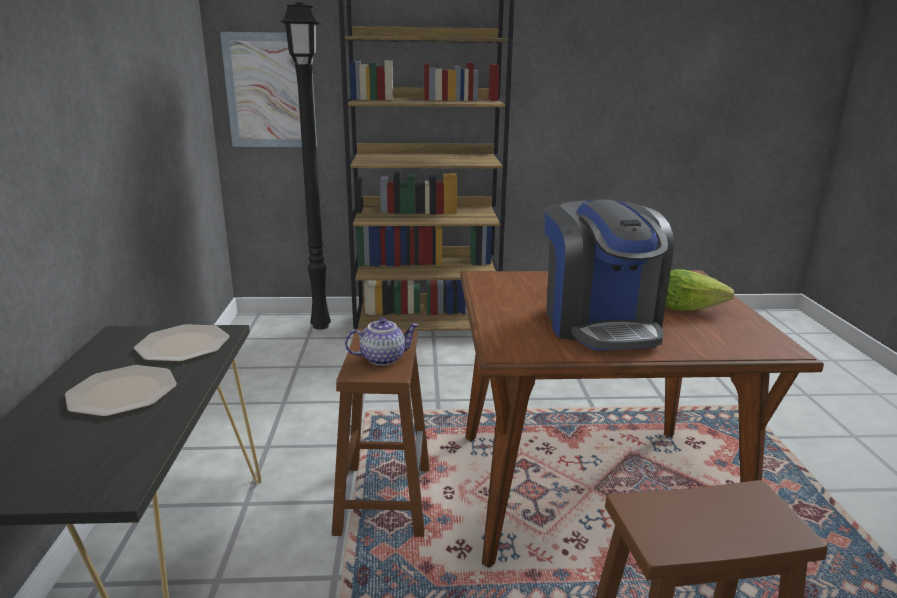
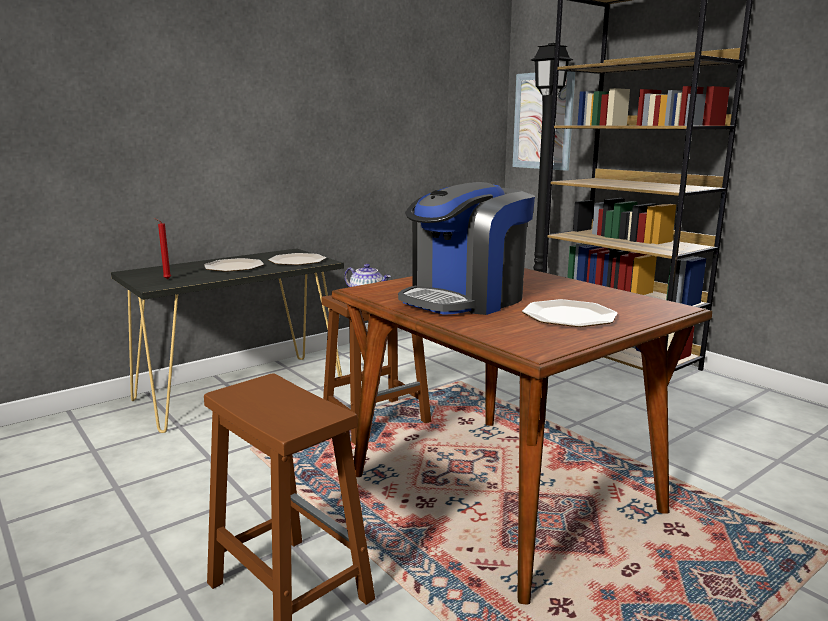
camera: 55 degrees right, 5 degrees down
lettuce [665,269,735,311] -> plate [522,299,618,327]
none -> red candle [154,218,171,279]

